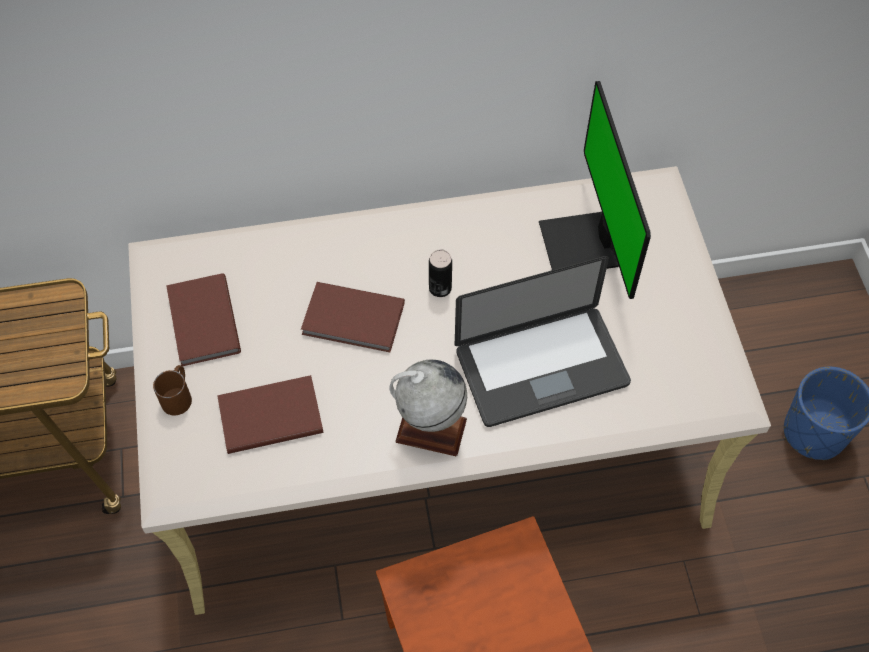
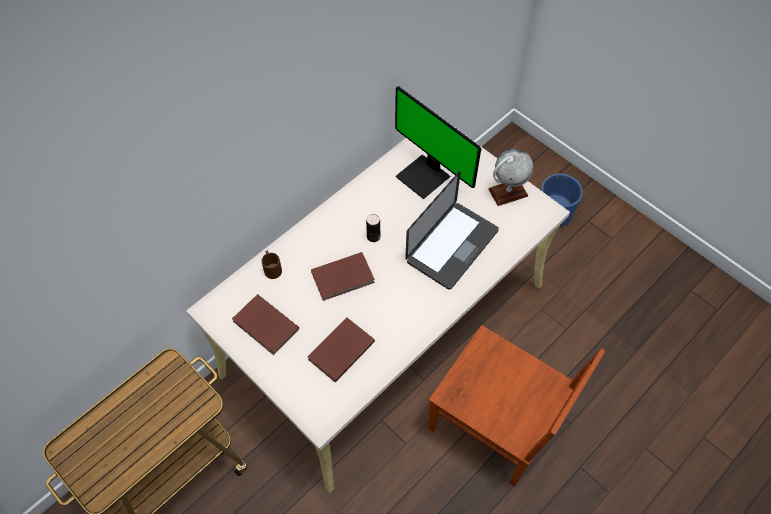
camera: 35 degrees left, 0 degrees up
brown mug [153,365,192,415] -> brown mug moved to [261,251,282,279]
globe [389,359,467,456] -> globe moved to [488,149,533,206]

